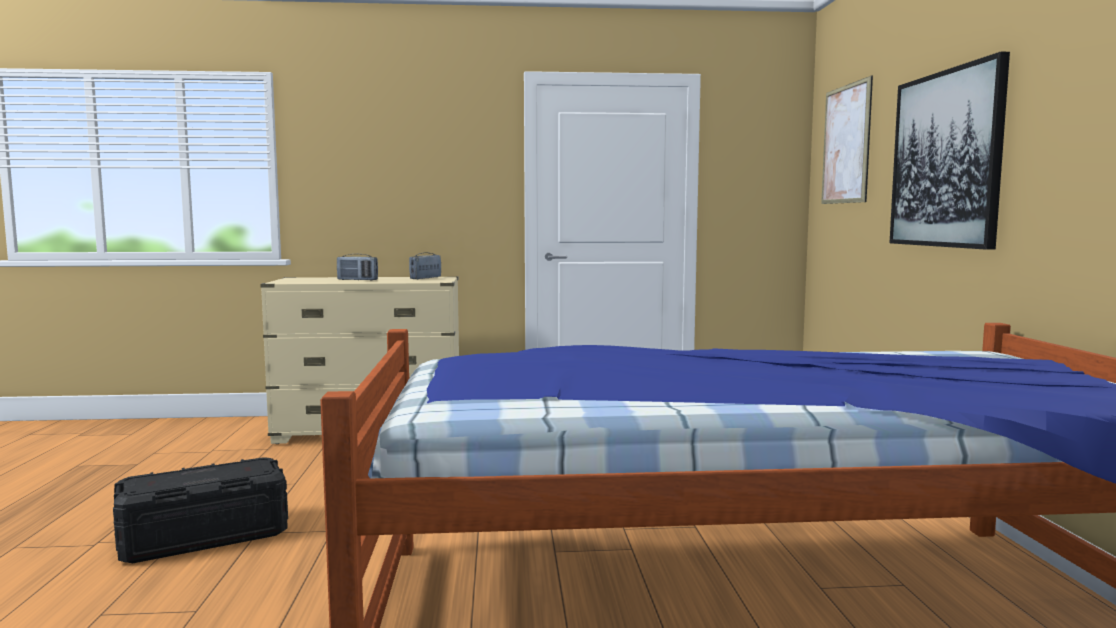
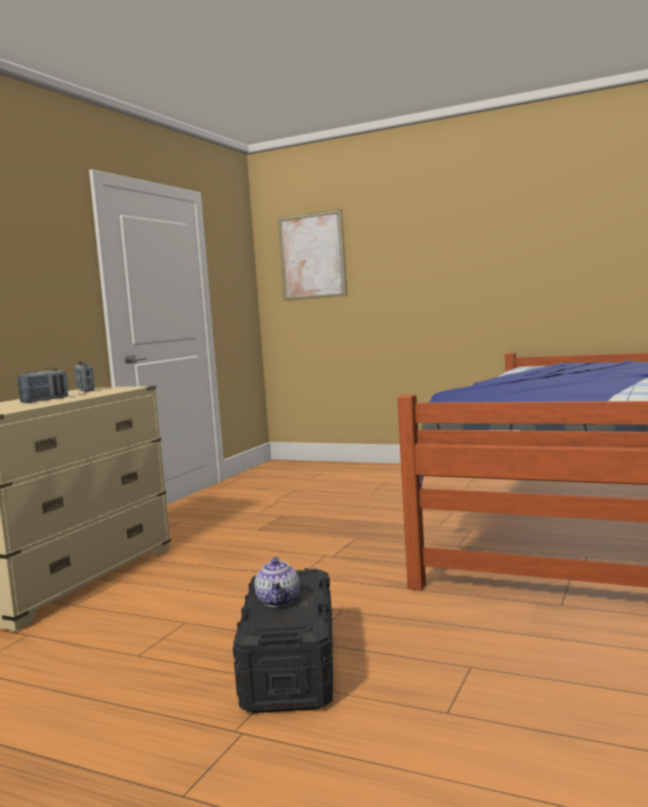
camera: 60 degrees left, 0 degrees up
picture [889,52,1010,250] -> none
none -> teapot [254,557,300,607]

